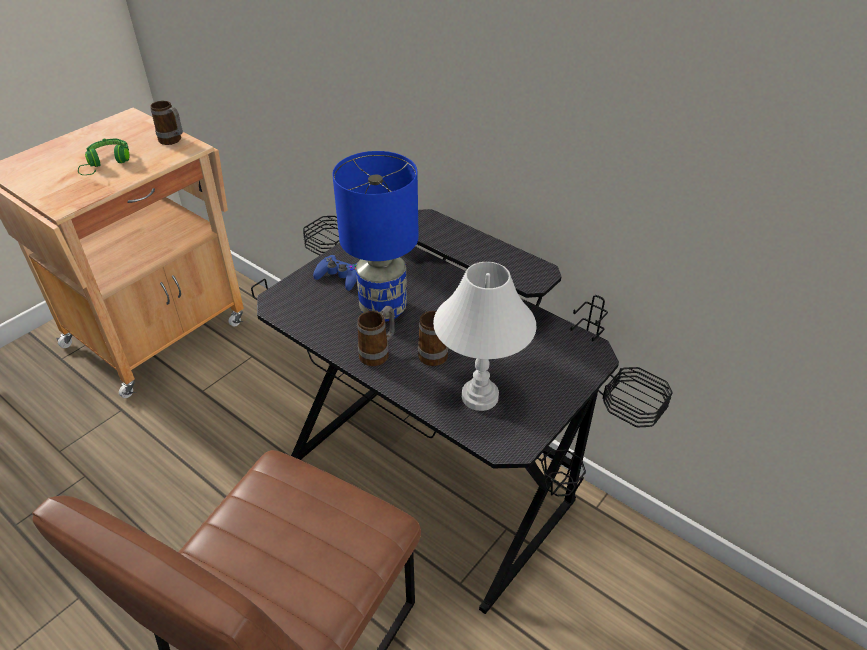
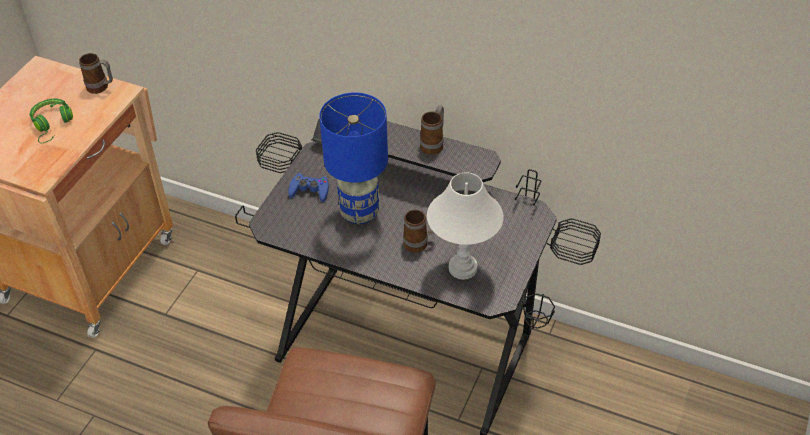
camera: 15 degrees left, 5 degrees up
mug [357,306,395,366] -> mug moved to [420,106,444,155]

